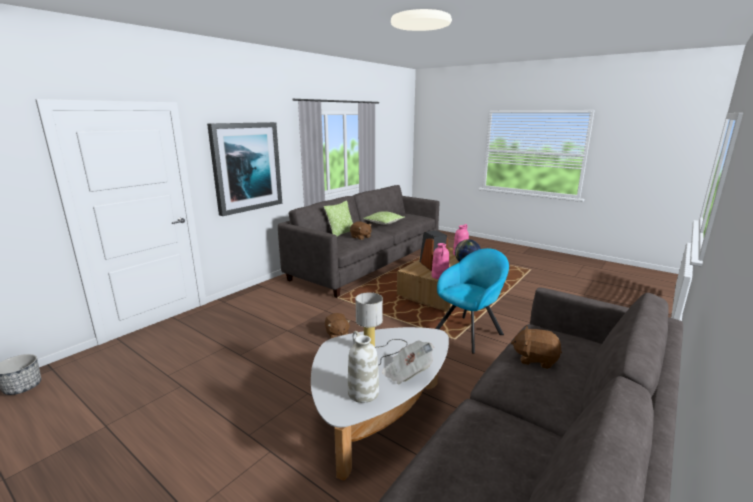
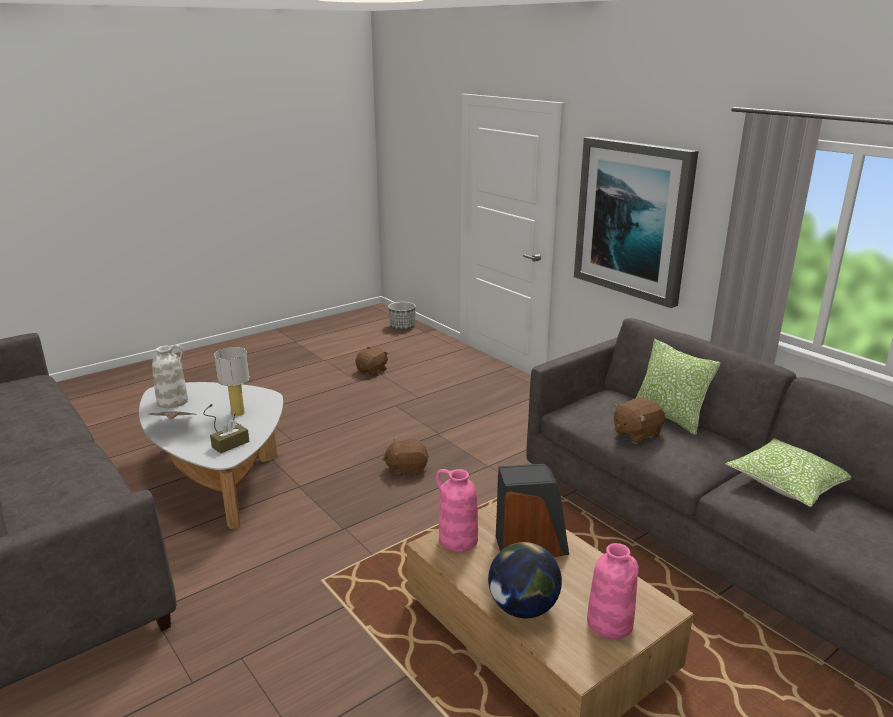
camera: 105 degrees right, 5 degrees up
turquoise armchair [435,248,509,354] -> none
brown plush toy [511,326,562,369] -> brown plush toy moved to [355,347,388,376]
none -> brown tissue box [210,420,249,453]

